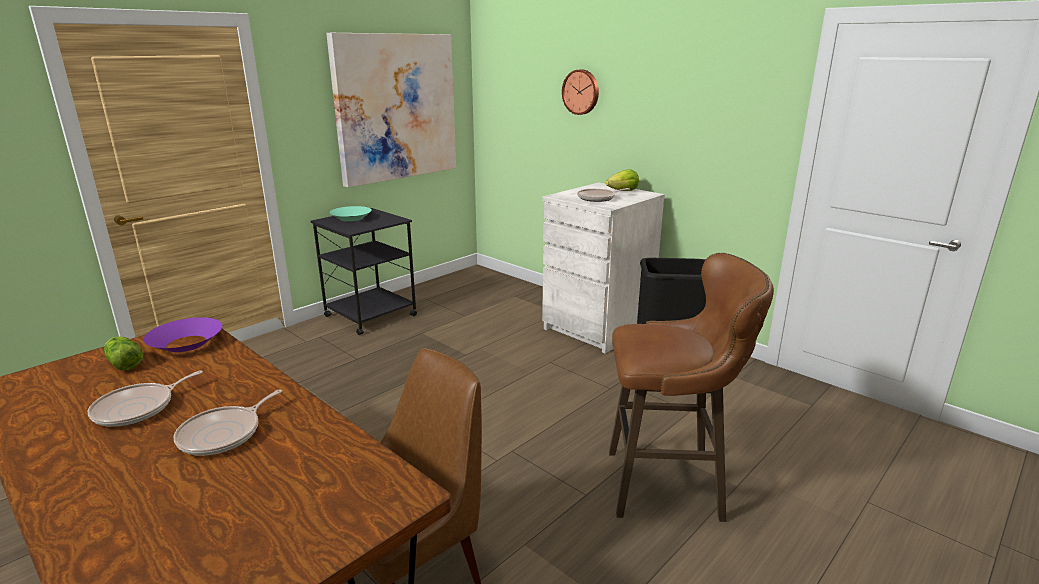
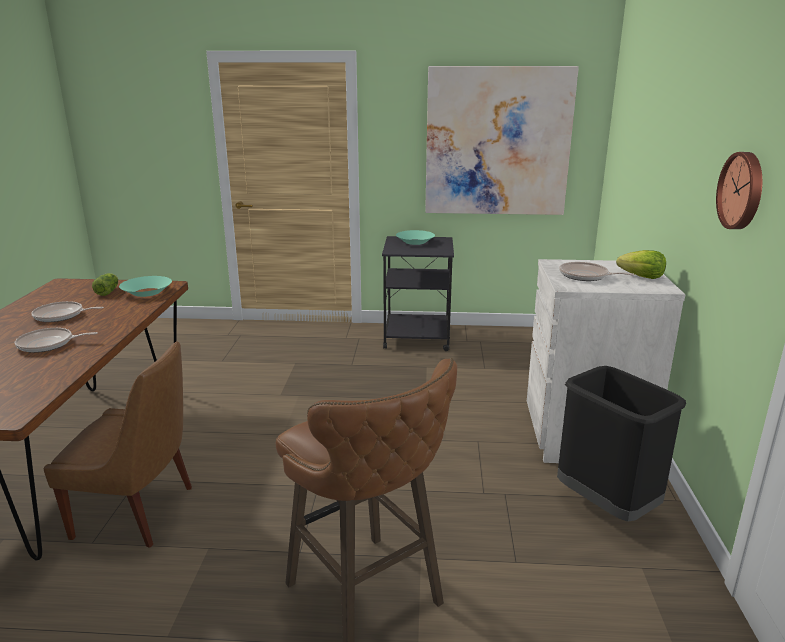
camera: 50 degrees right, 0 degrees up
purple bowl [143,317,222,352] -> turquoise bowl [119,276,172,297]
wall clock [562,69,599,115] -> wall clock moved to [716,152,762,229]

